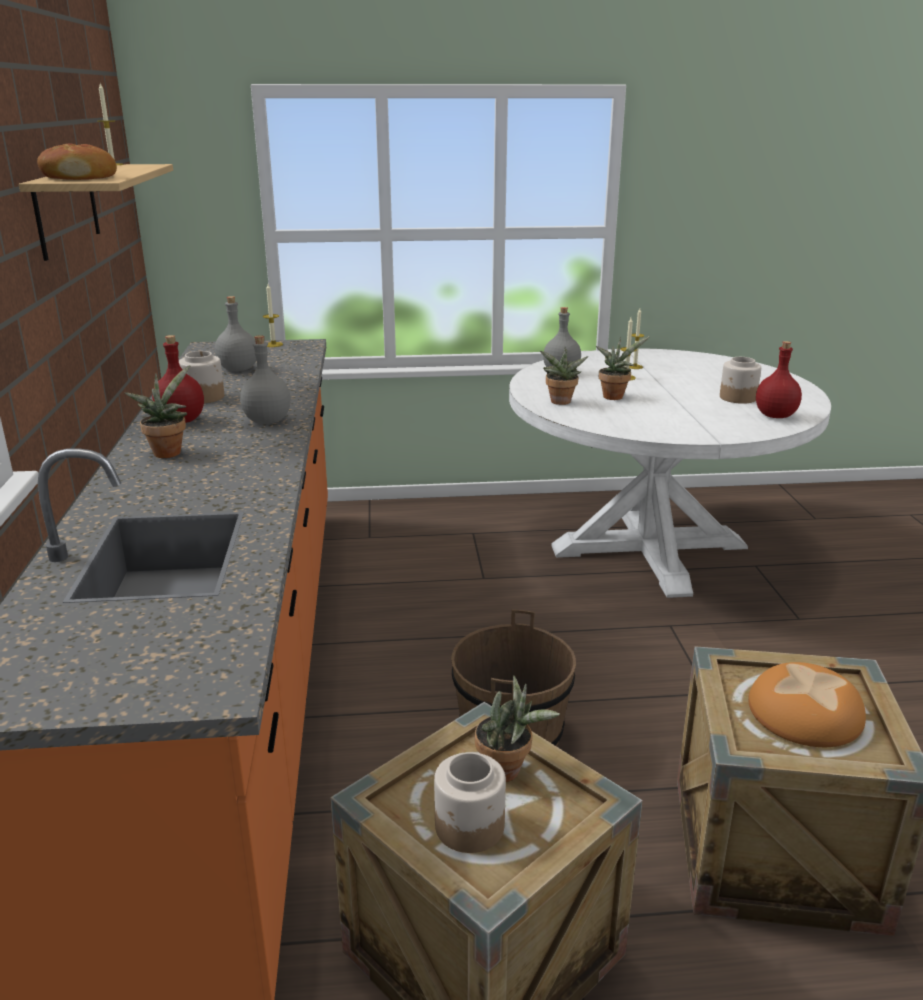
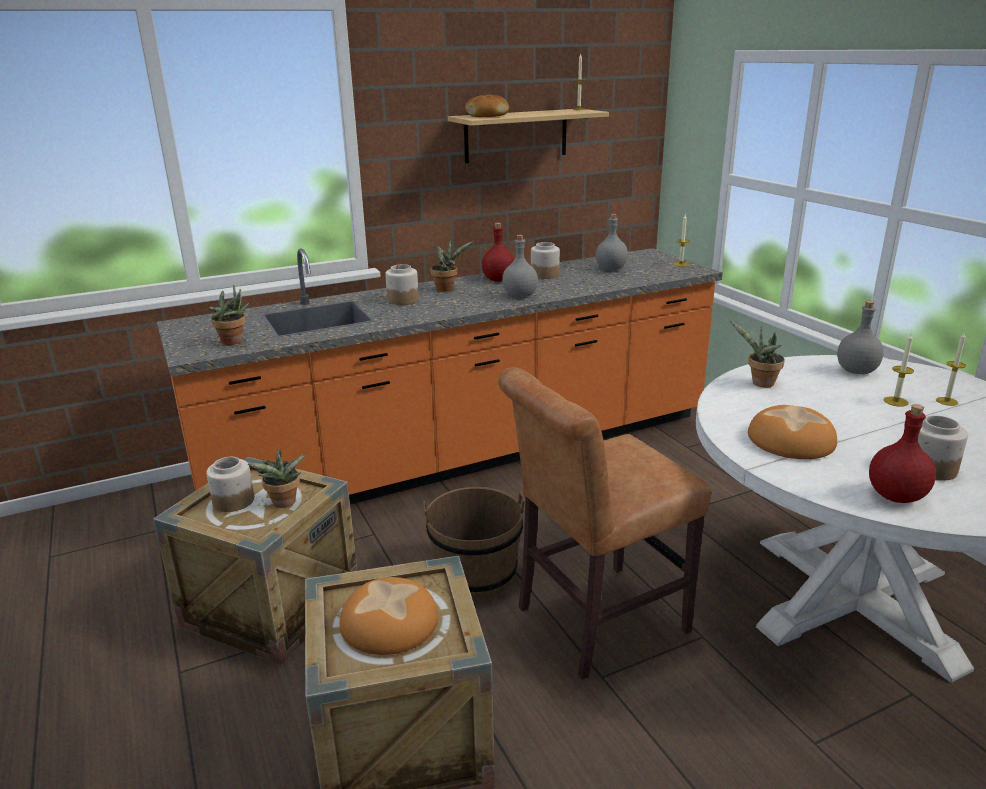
camera: 70 degrees right, 0 degrees up
potted plant [596,336,650,400] -> potted plant moved to [209,285,249,345]
none -> jar [385,264,419,305]
none -> brown chair [498,367,711,680]
none -> bread [748,405,837,459]

